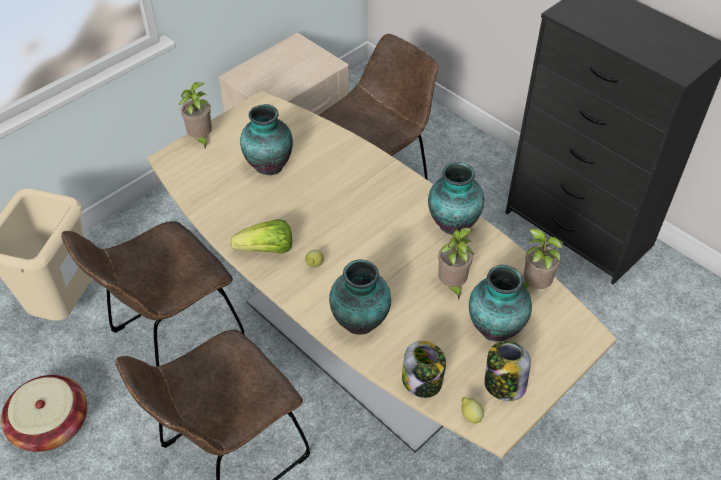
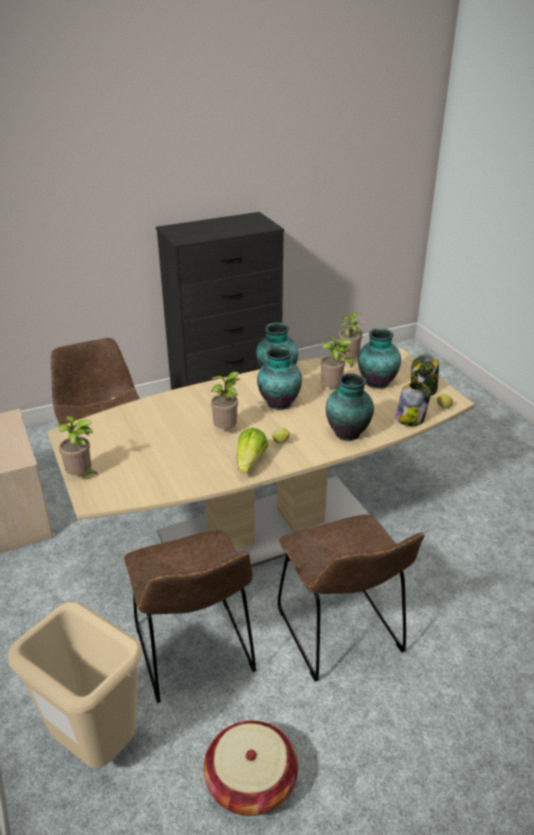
camera: 70 degrees left, 15 degrees down
vase [240,104,293,175] -> vase moved to [257,347,302,410]
none -> potted plant [211,372,239,429]

